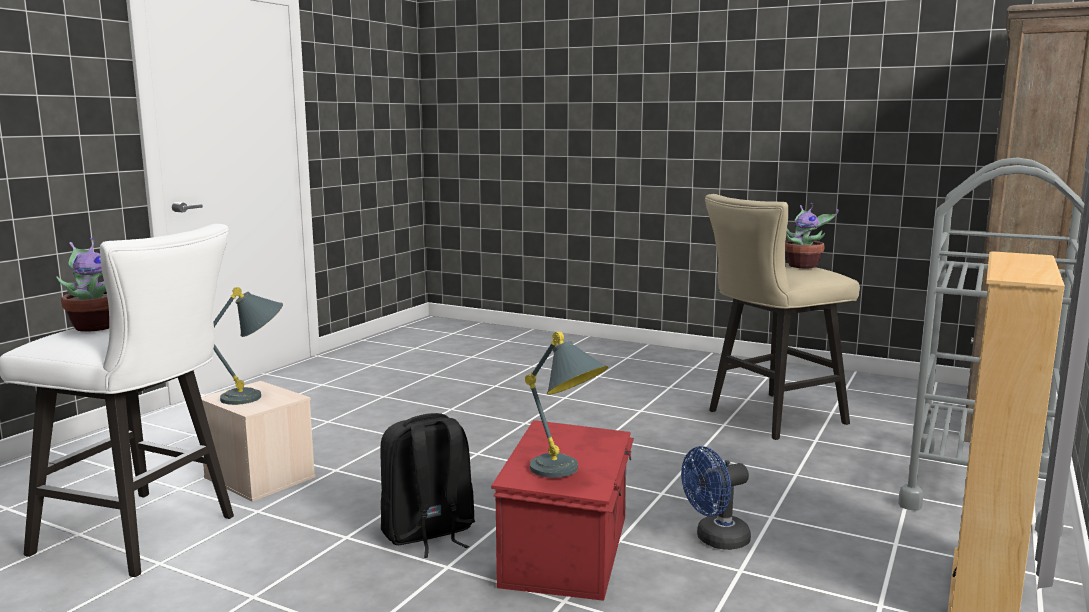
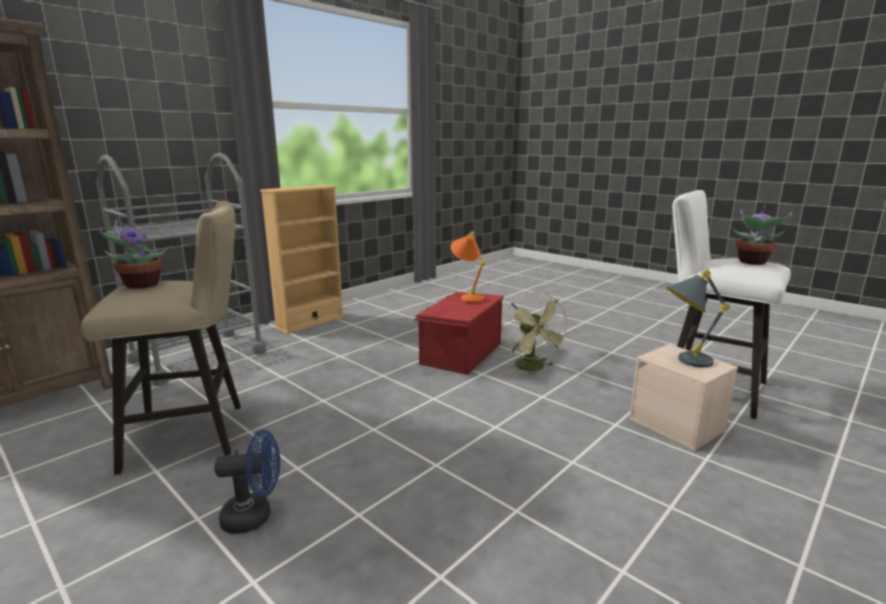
camera: 165 degrees left, 5 degrees up
black backpack [380,413,475,558] -> green fan [502,292,570,373]
grey table lamp [525,331,608,478] -> orange table lamp [451,231,485,303]
blue fan [681,446,751,550] -> blue fan moved to [215,430,280,534]

